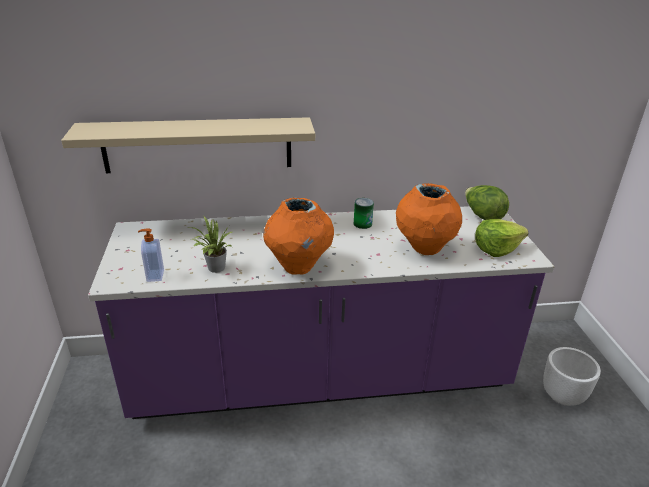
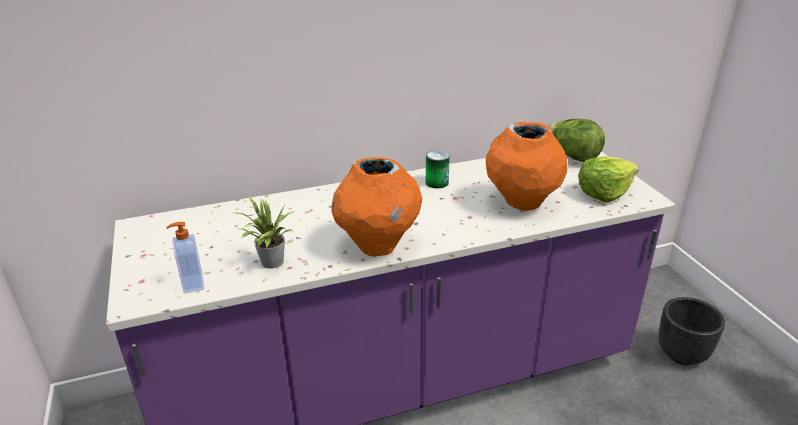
camera: 10 degrees left, 0 degrees up
beige shelf [61,117,315,173] -> none
white planter [543,347,601,406] -> black planter [658,297,725,365]

